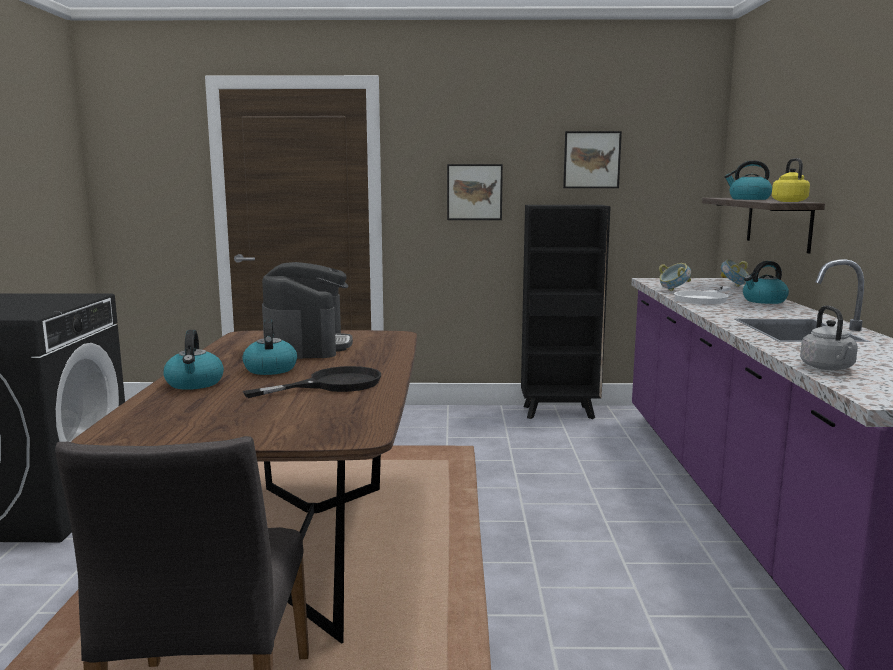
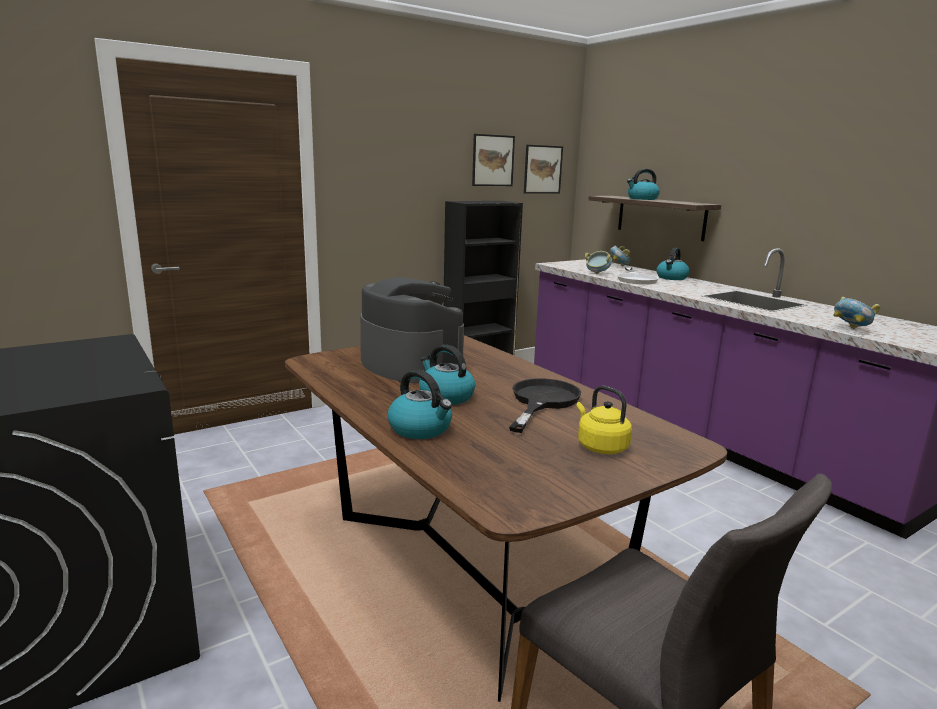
camera: 35 degrees left, 5 degrees up
picture [447,164,503,220] -> picture moved to [524,145,563,194]
yellow kettle [772,158,810,202] -> yellow kettle moved to [576,386,632,454]
grey kettle [800,305,858,370] -> bowl [833,297,880,329]

